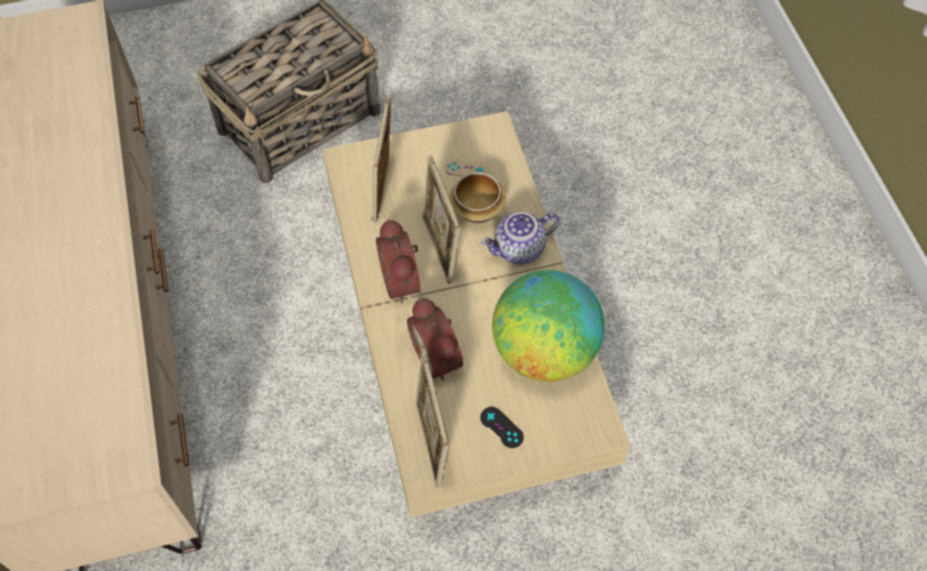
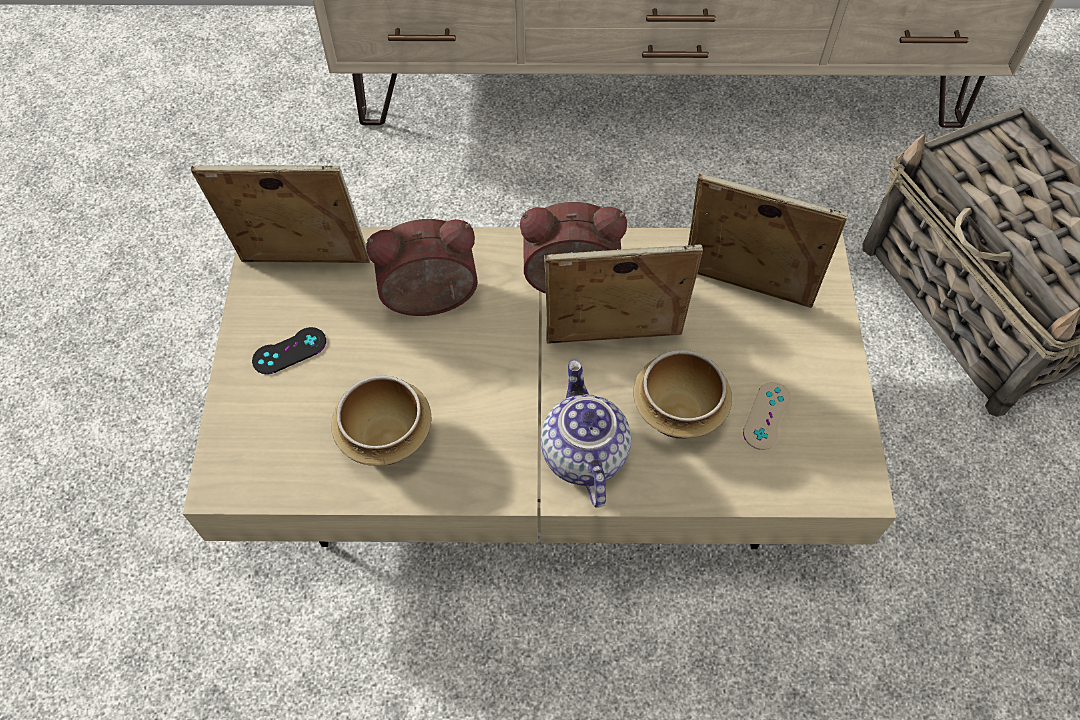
camera: 105 degrees right, 0 degrees up
globe [492,270,605,382] -> bowl [331,375,431,466]

